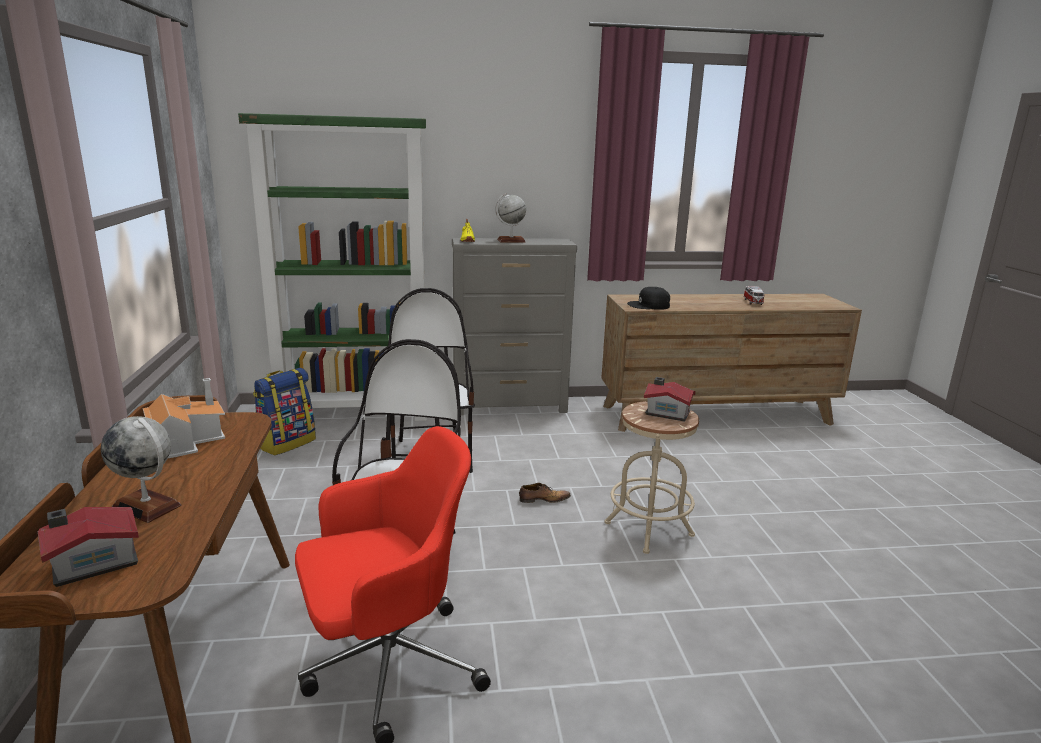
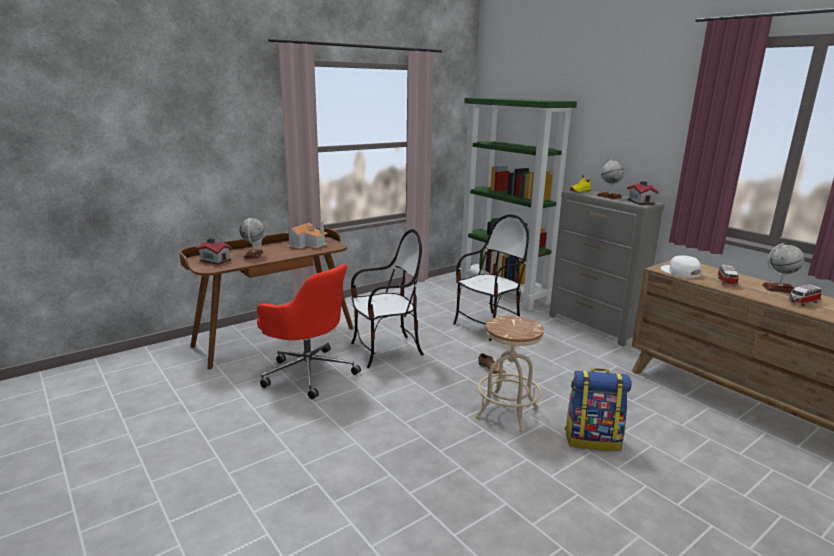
camera: 60 degrees right, 0 degrees up
backpack [253,368,316,455] -> backpack moved to [565,368,632,451]
black cap [627,287,670,310] -> white cap [661,255,701,278]
toy house [644,377,696,422] -> toy house moved to [627,181,659,205]
none -> toy car [717,265,739,286]
none -> globe [762,243,805,293]

